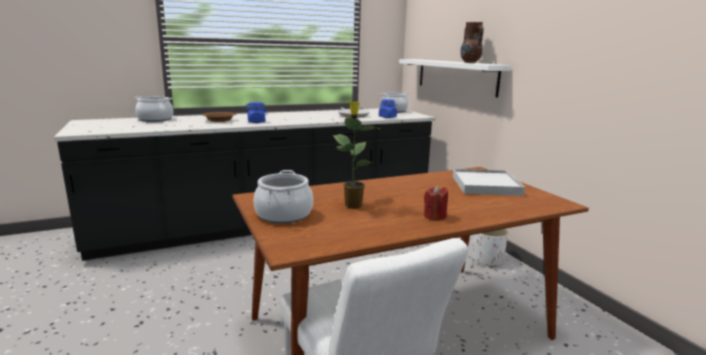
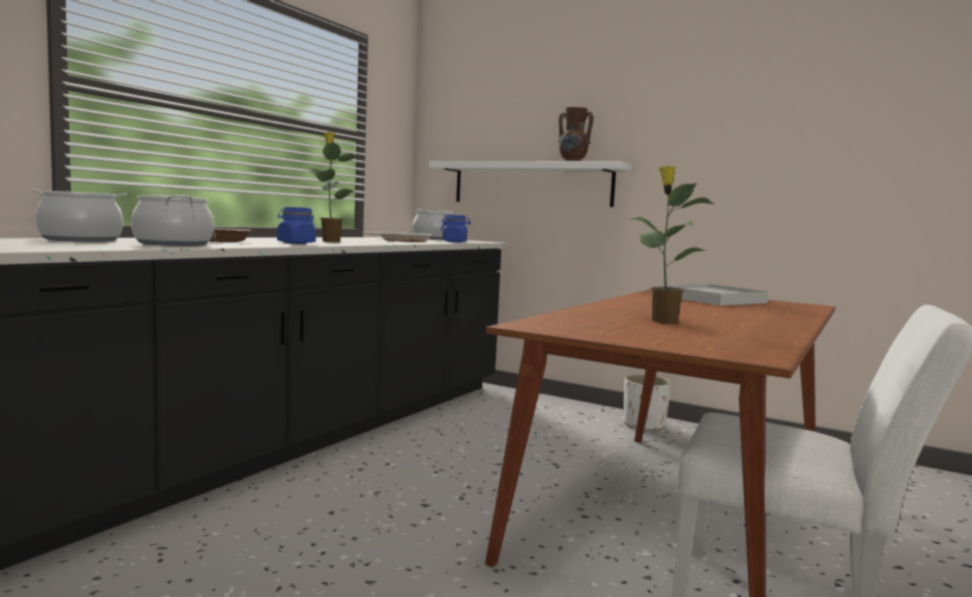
camera: 35 degrees left, 10 degrees down
cooking pot [254,170,313,223] -> cooking pot moved to [131,195,214,246]
red candle [424,185,448,220] -> none
none -> potted plant [305,132,360,242]

